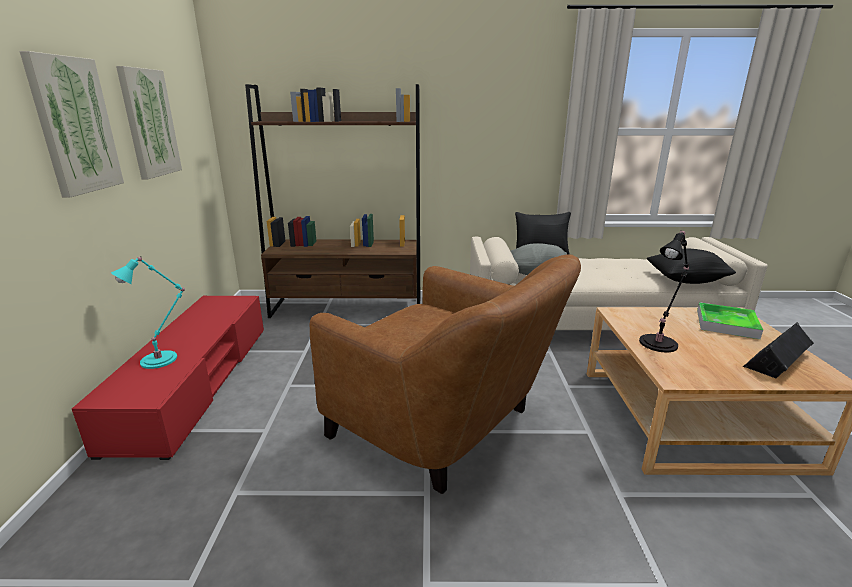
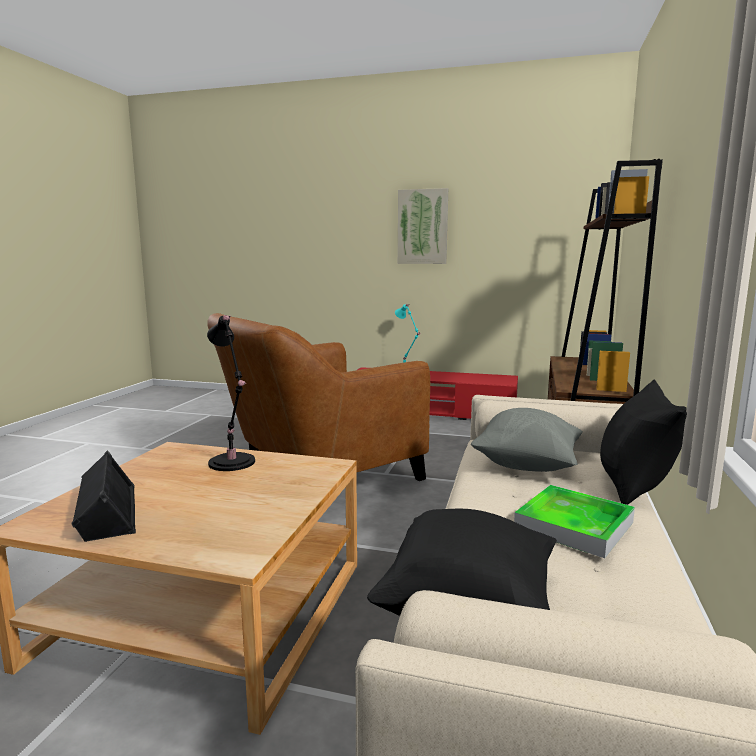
camera: 105 degrees right, 10 degrees down
picture [116,66,182,179] -> none
tray [697,302,763,339] -> tray moved to [514,485,635,558]

